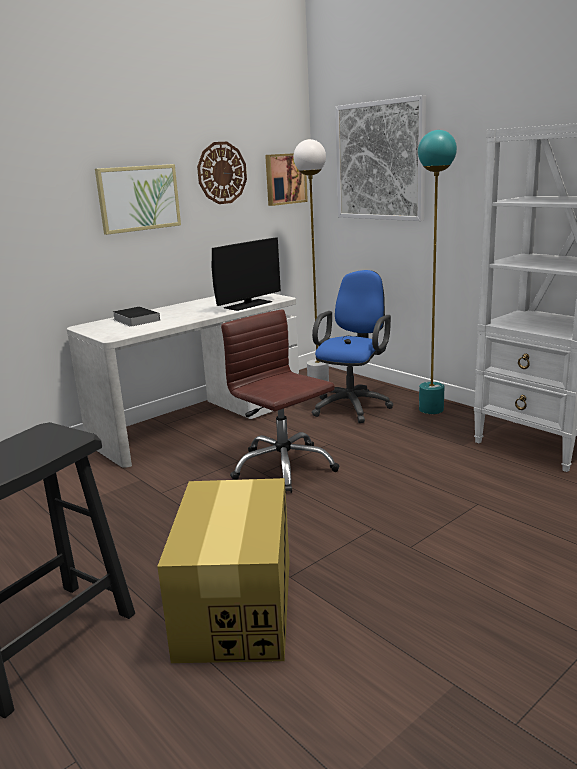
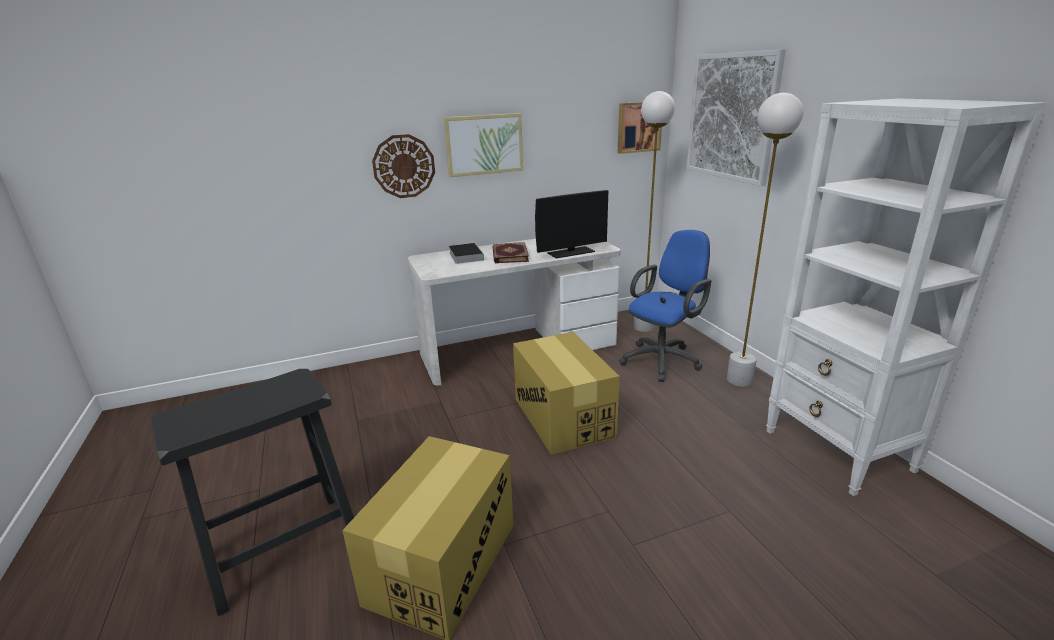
camera: 20 degrees right, 5 degrees up
wall clock [197,142,247,204] -> wall clock moved to [372,134,435,198]
brown office chair [221,309,340,493] -> cardboard box [513,332,620,455]
turquoise floor lamp [418,130,457,414] -> white floor lamp [727,93,803,387]
none -> book [493,242,529,263]

